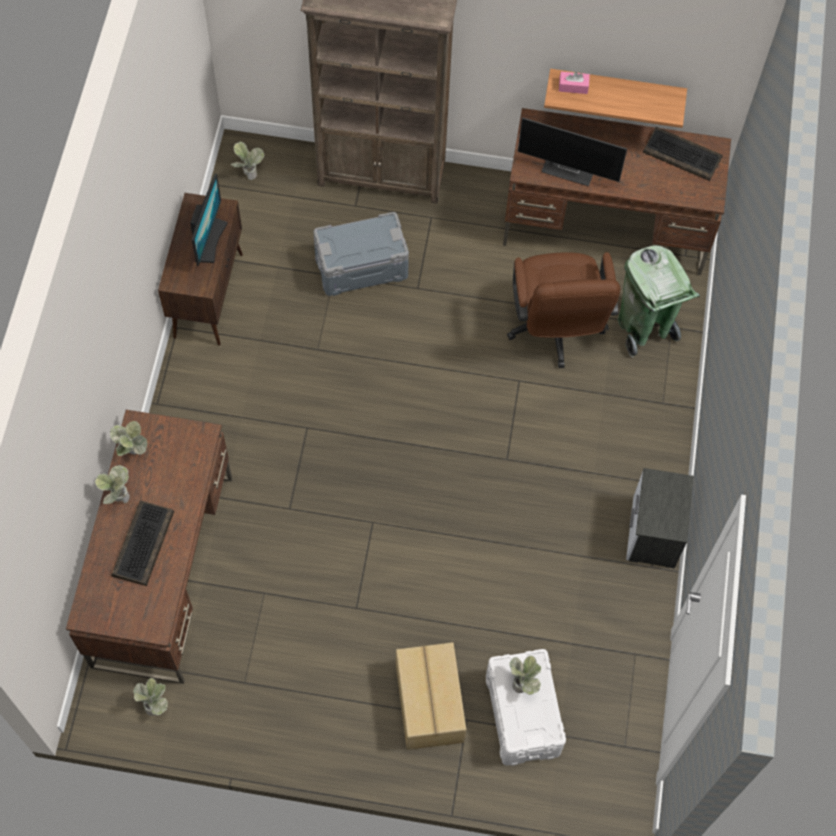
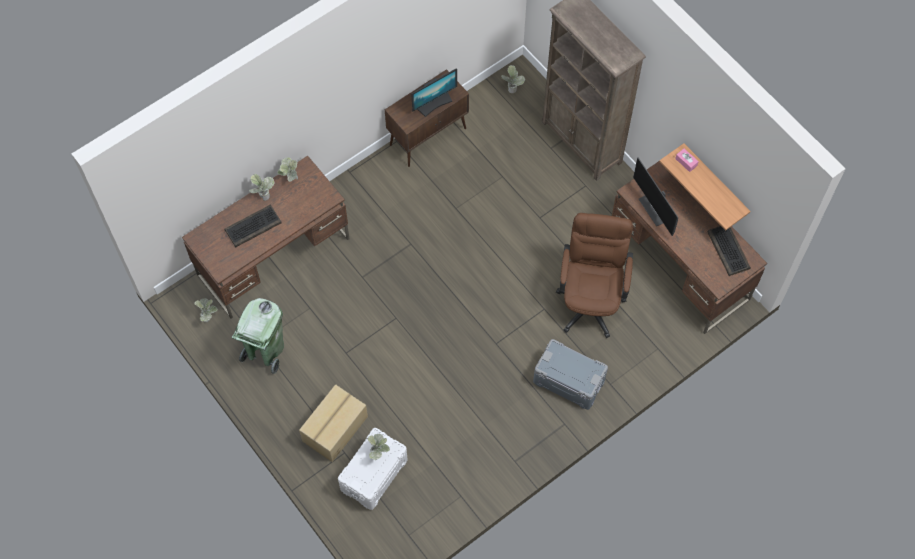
camera: 45 degrees right, 0 degrees up
grey storage box [313,212,409,296] -> grey storage box moved to [533,339,608,410]
brown office chair [507,252,620,368] -> brown office chair turned 150 degrees clockwise [556,213,633,338]
green trash can [618,245,700,358] -> green trash can moved to [232,298,284,374]
nightstand [626,468,694,568] -> none

